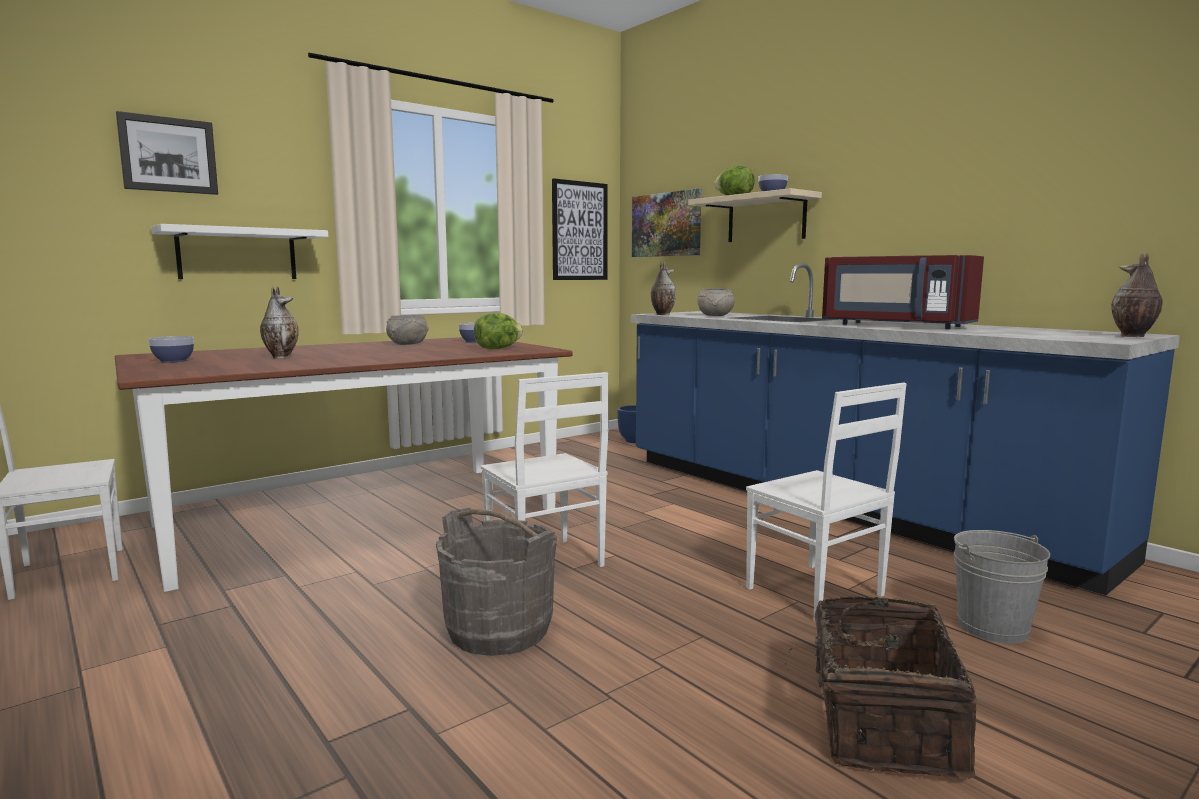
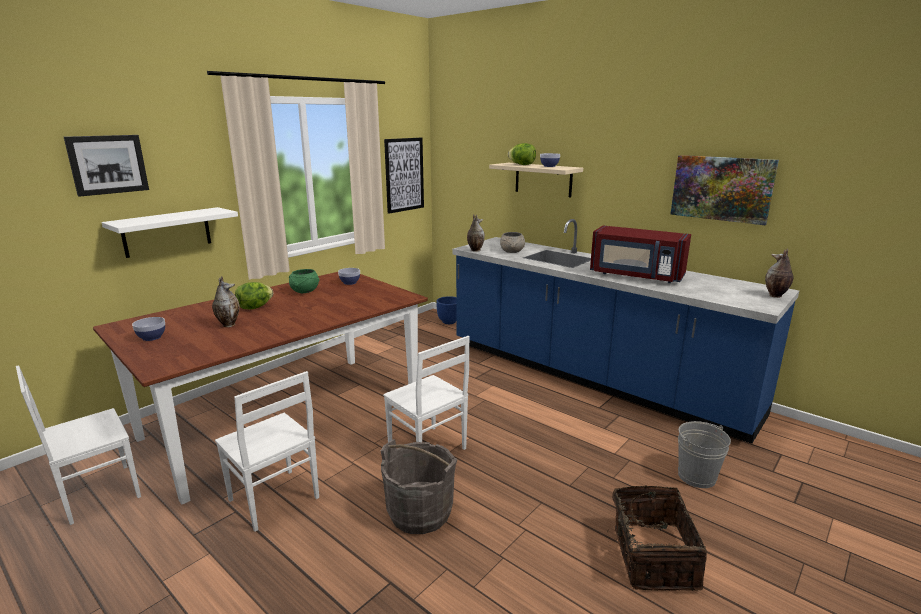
camera: 10 degrees left, 10 degrees up
grey bowl [386,315,429,345] -> green bowl [289,269,319,293]
lettuce [474,313,523,349] -> lettuce moved to [235,282,273,309]
picture [632,189,702,257] -> picture moved to [670,155,779,225]
white chair [746,382,907,622] -> white chair moved to [215,371,319,531]

